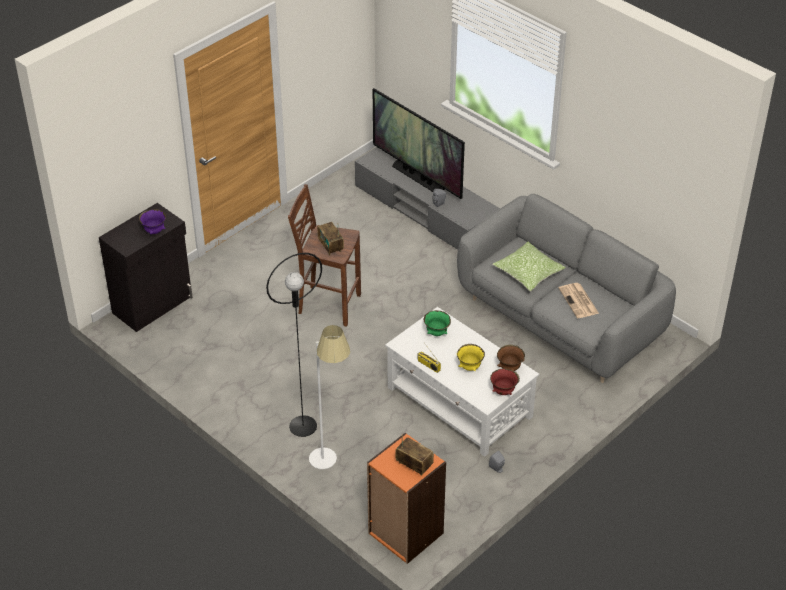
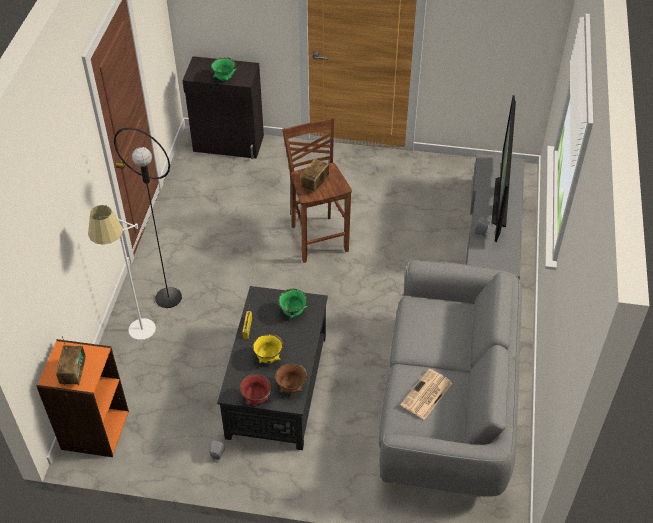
camera: 55 degrees right, 5 degrees up
purple bowl [139,209,166,234] -> green bowl [211,57,236,81]
white coffee table [385,307,539,457] -> black coffee table [217,286,328,450]
pillow [492,242,566,292] -> none

